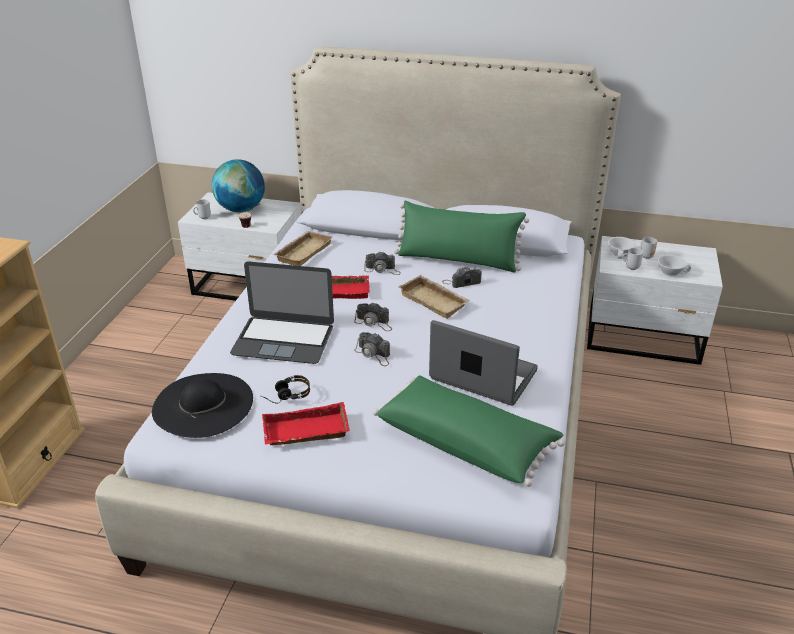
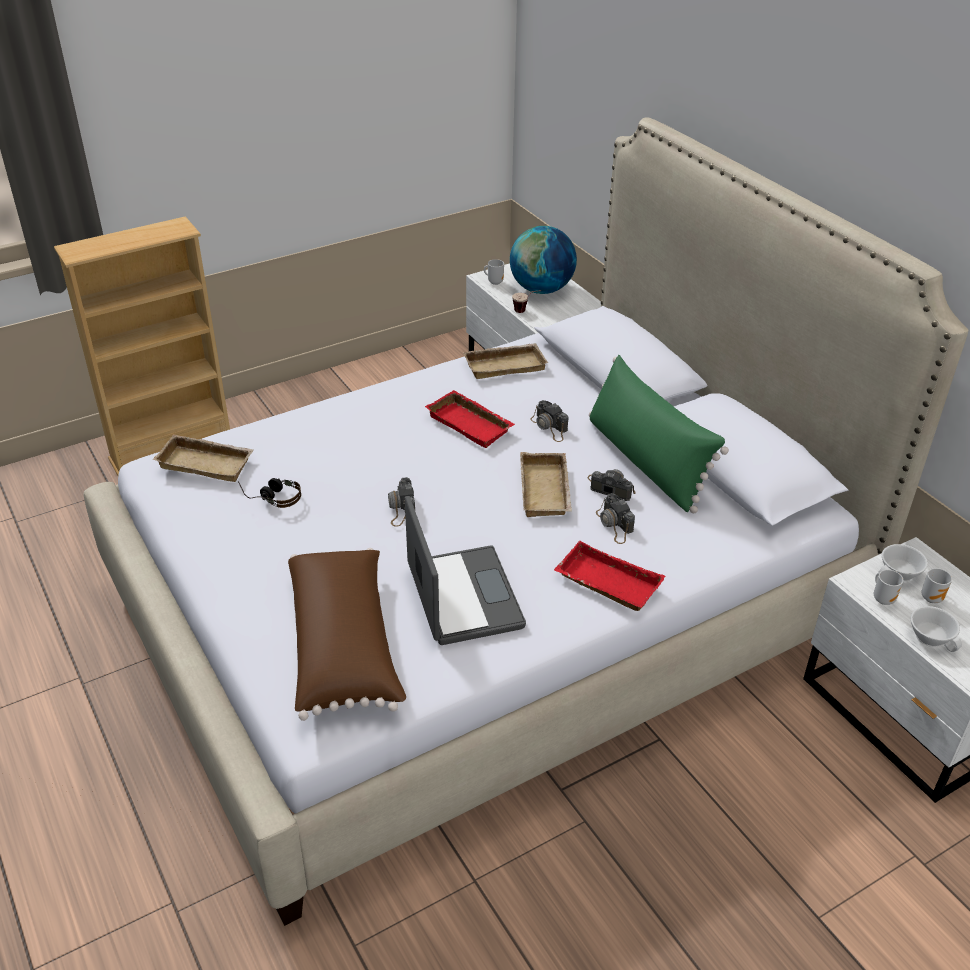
camera: 45 degrees right, 5 degrees up
black hat [152,373,253,438] -> beige tray [153,434,254,482]
laptop [230,261,334,364] -> none
red tray [262,402,350,445] -> red tray moved to [554,541,665,611]
camera [354,303,392,331] -> camera moved to [596,493,635,544]
green pillow [372,375,565,487] -> brown pillow [288,548,406,721]

